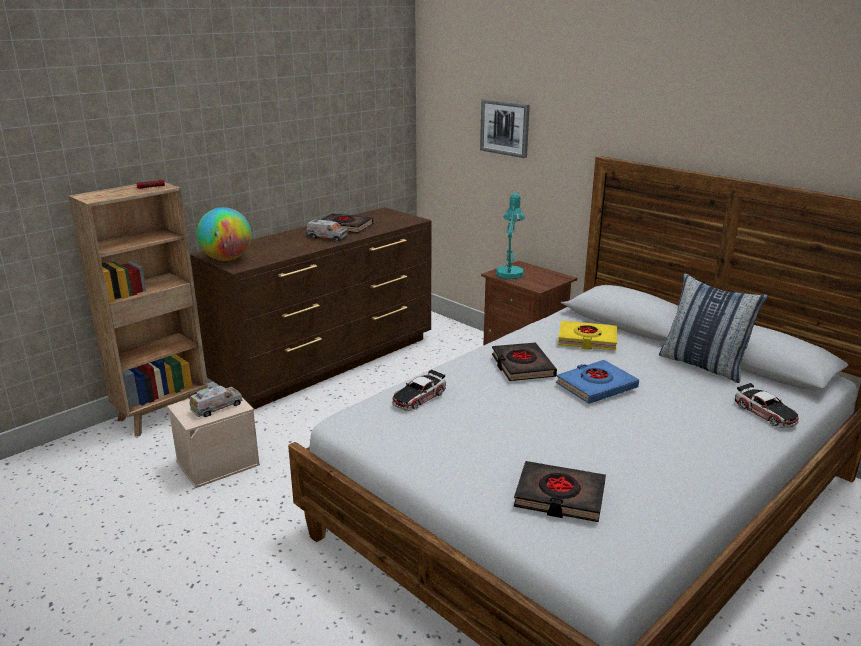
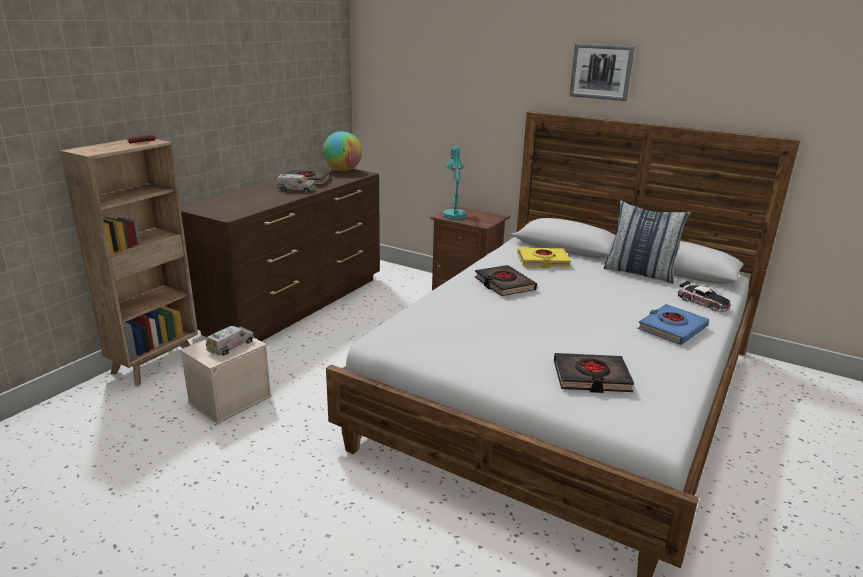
camera: 15 degrees left, 0 degrees up
globe [197,207,252,261] -> globe moved to [323,131,362,171]
toy car [392,369,446,411] -> none
picture [480,99,530,158] -> picture moved to [569,44,634,101]
blue book [556,360,639,404] -> blue book moved to [637,304,709,345]

